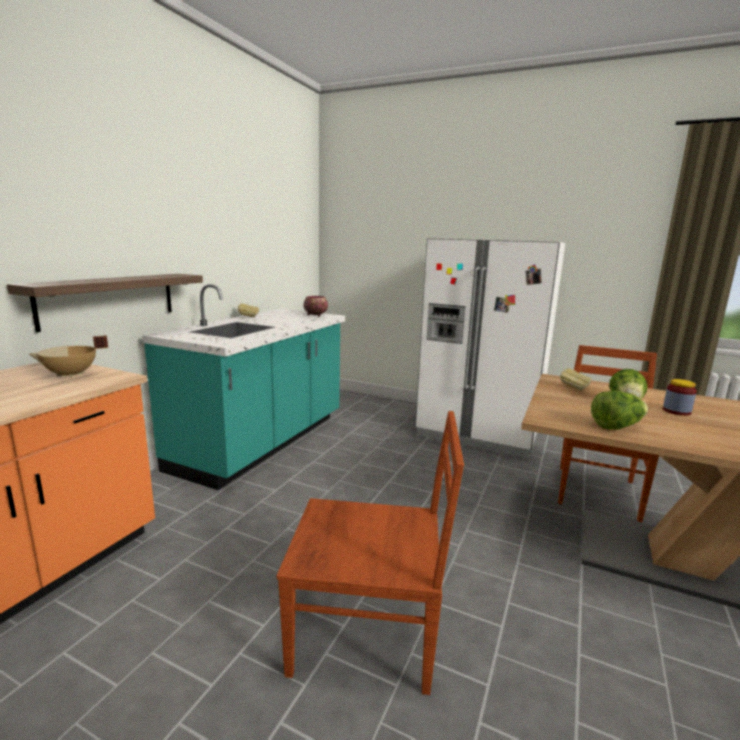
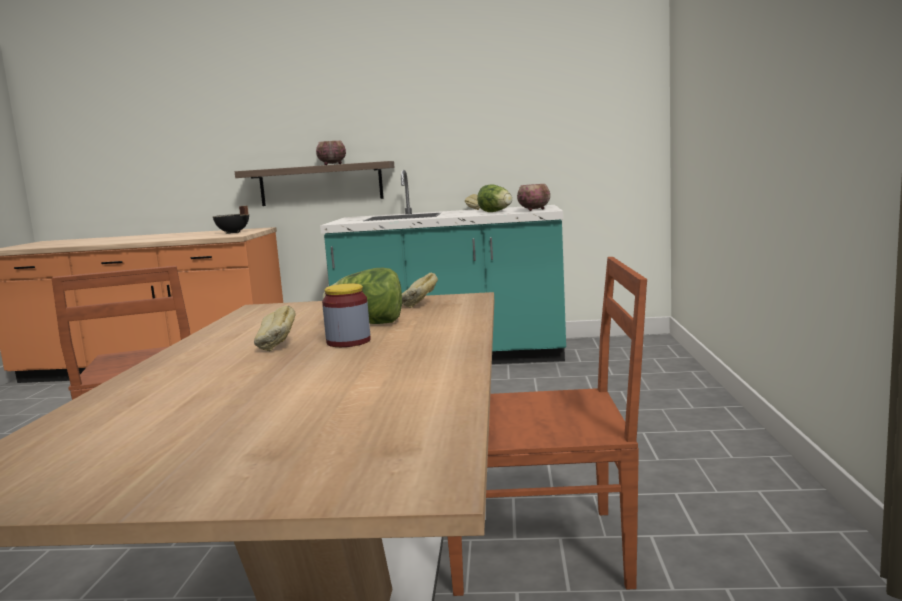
camera: 70 degrees right, 5 degrees down
beige cooking pot [29,335,108,378] -> black cooking pot [213,206,249,234]
white fridge [415,238,565,459] -> none
lettuce [591,391,648,430] -> lettuce moved to [477,184,512,212]
none -> bread [254,305,296,351]
none -> bowl [316,141,346,165]

